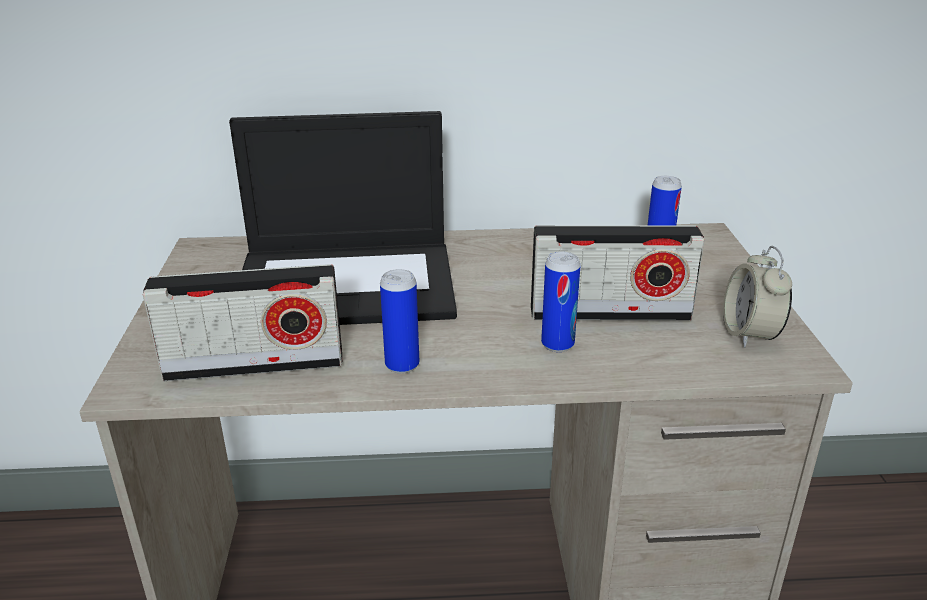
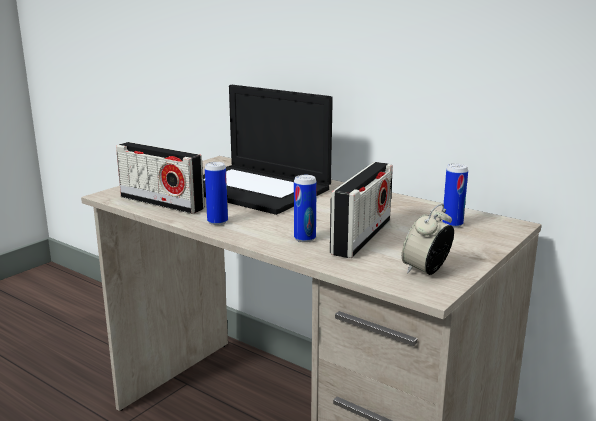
camera: 40 degrees right, 10 degrees down
radio [531,225,705,321] -> radio turned 105 degrees counterclockwise [330,162,393,258]

